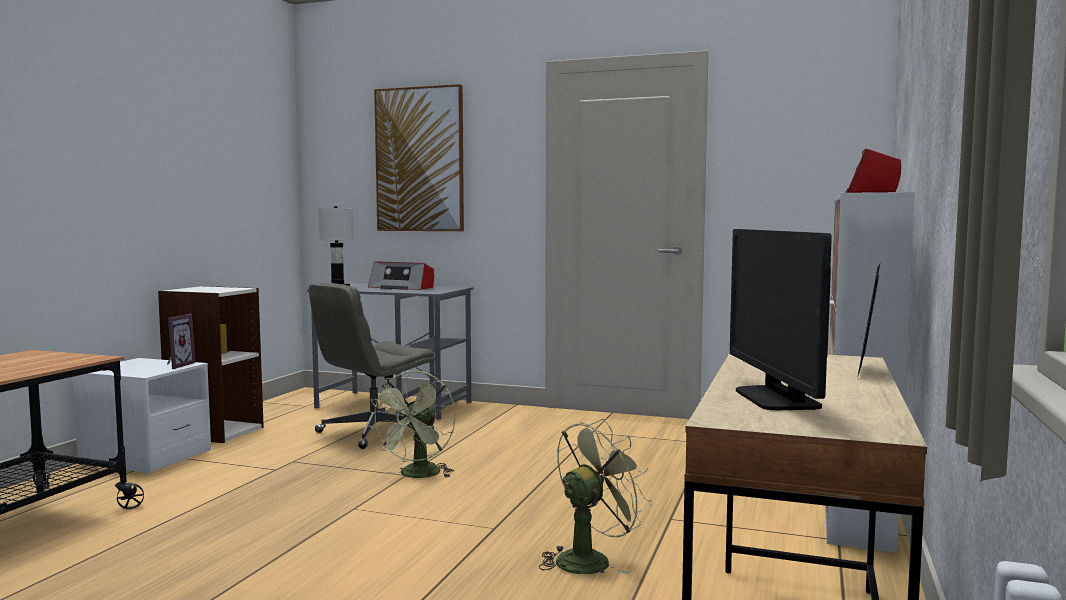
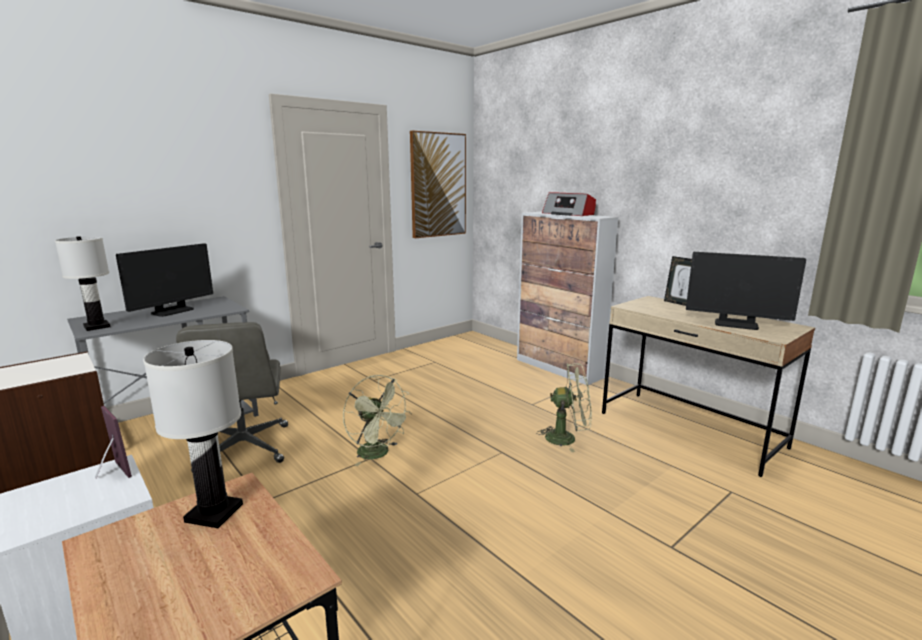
camera: 60 degrees left, 10 degrees up
radio [368,262,434,290] -> monitor [116,243,213,317]
picture [374,84,464,231] -> picture moved to [410,131,466,238]
green fan [539,419,652,575] -> green fan turned 105 degrees clockwise [536,363,592,452]
none -> white table lamp [143,340,243,528]

